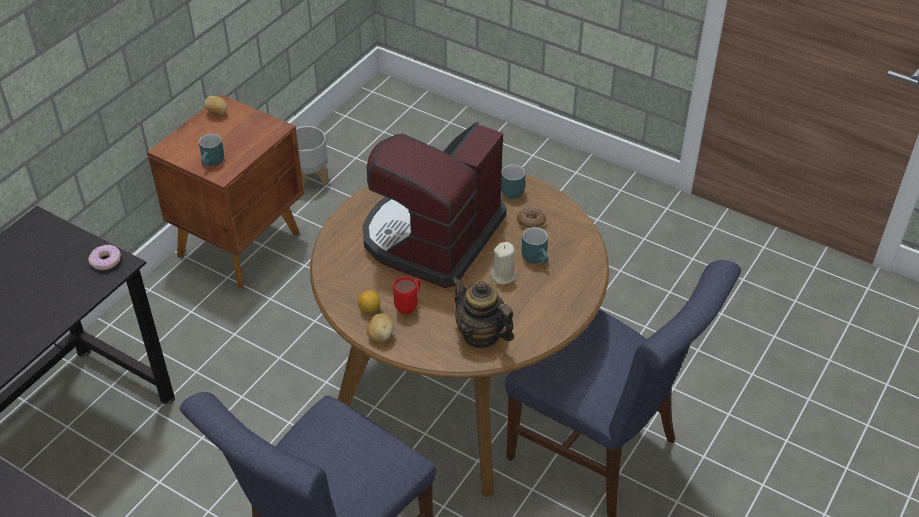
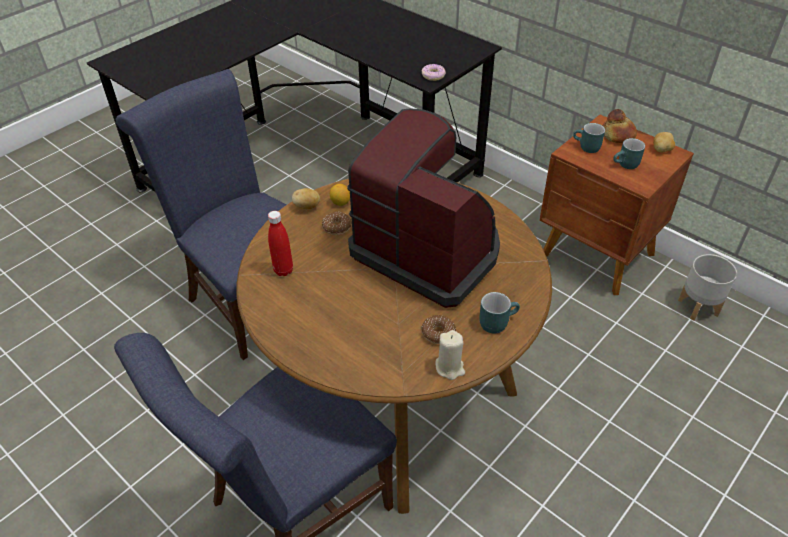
camera: 100 degrees right, 0 degrees up
red mug [393,277,421,315] -> donut [322,212,352,235]
teapot [451,277,514,349] -> red bottle [268,211,293,276]
beige candle [490,242,517,284] -> beige candle moved to [436,330,465,380]
turquoise mug [522,227,548,264] -> turquoise mug moved to [613,138,645,169]
none -> bread [603,109,637,143]

